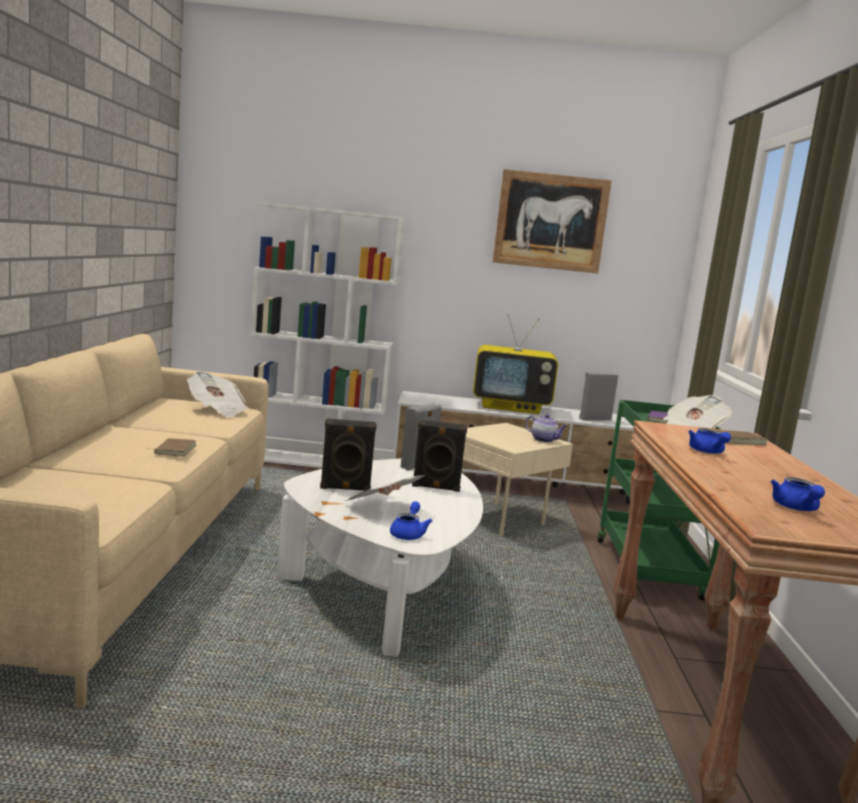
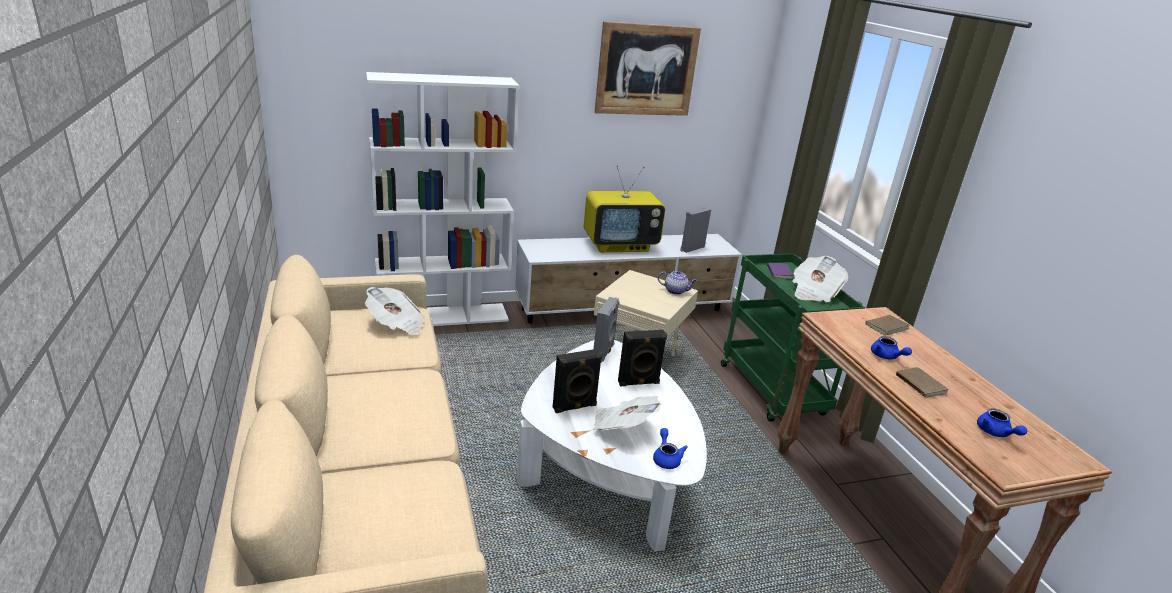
camera: 20 degrees left, 15 degrees up
brown book [146,438,196,457] -> brown book moved to [896,367,948,398]

